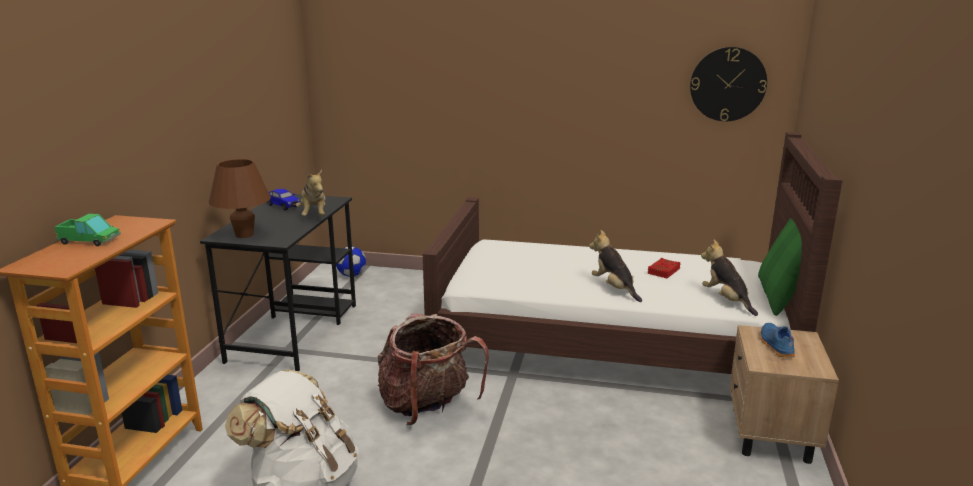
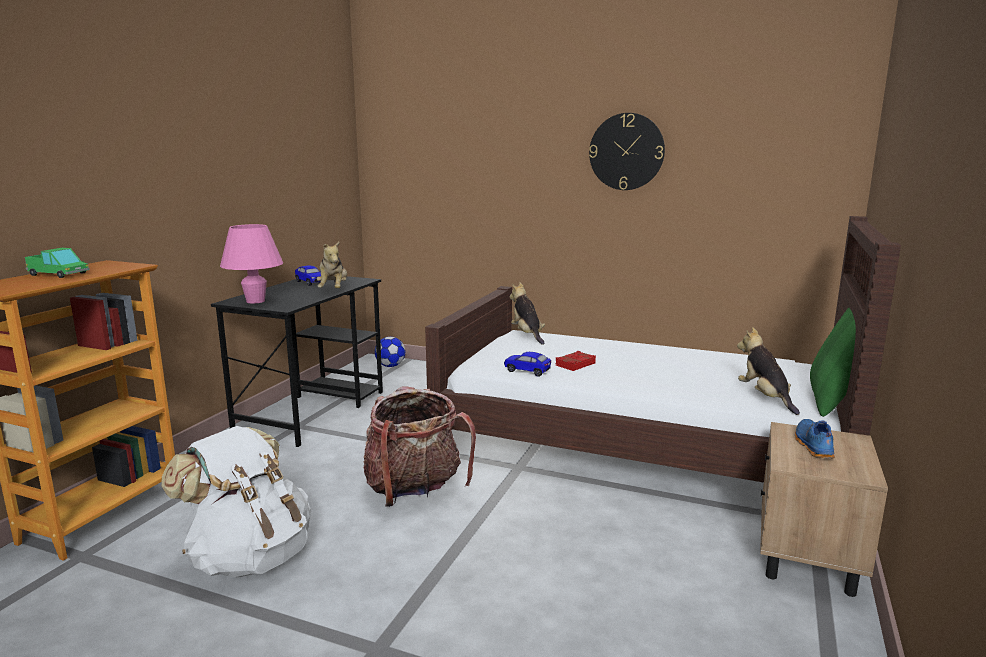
camera: 10 degrees right, 5 degrees down
brown table lamp [209,159,271,238] -> pink table lamp [220,224,283,304]
plush toy [589,230,642,302] -> plush toy moved to [510,283,545,345]
red book [648,258,680,278] -> red book moved to [555,351,596,371]
wall clock [690,47,767,121] -> wall clock moved to [589,113,665,190]
none -> toy car [504,352,551,377]

